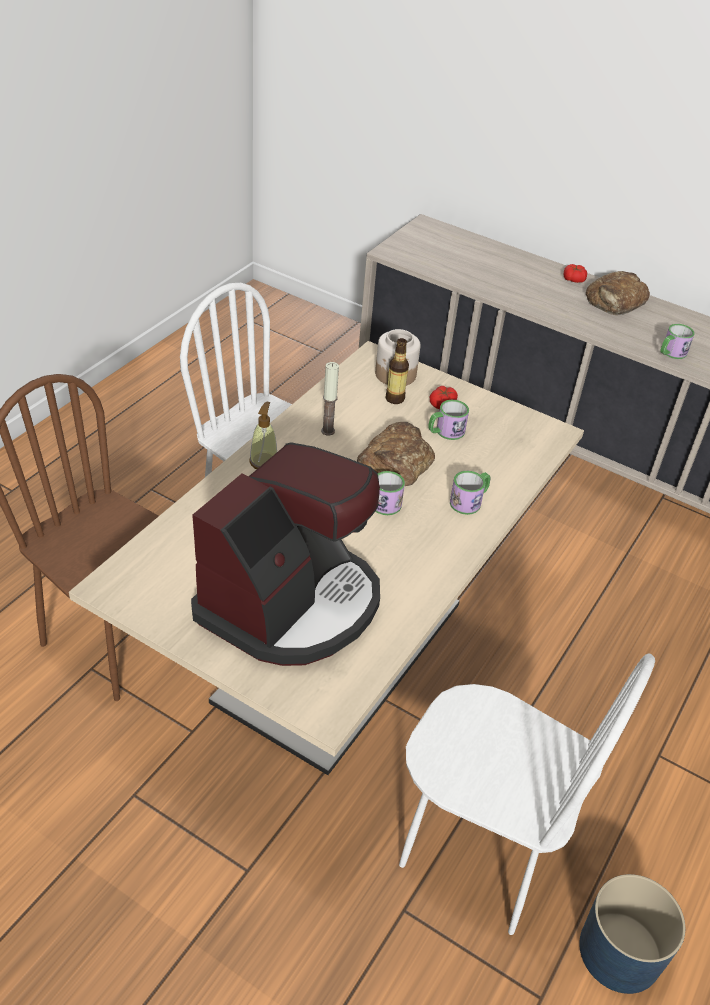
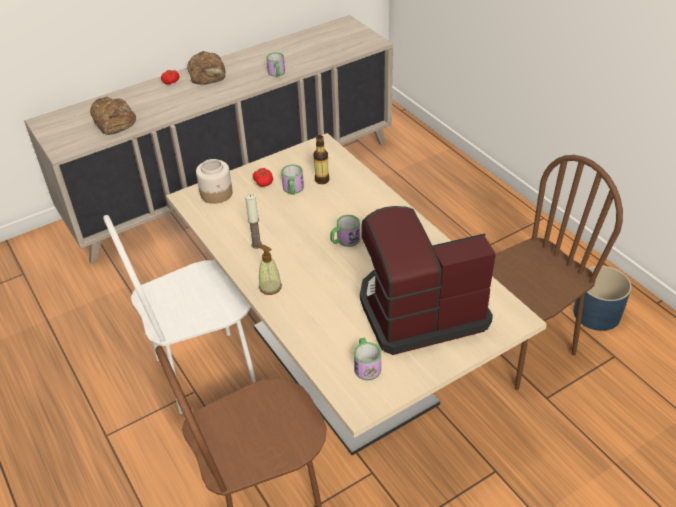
camera: 60 degrees left, 0 degrees up
coffee machine [191,442,380,666] -> coffee machine turned 75 degrees counterclockwise [360,206,496,355]
bread [357,422,435,486] -> bread moved to [90,97,136,135]
bottle [386,338,409,404] -> bottle moved to [313,135,329,184]
white chair [399,653,655,935] -> brown chair [492,155,623,390]
mug [450,471,490,515] -> mug moved to [354,338,381,380]

